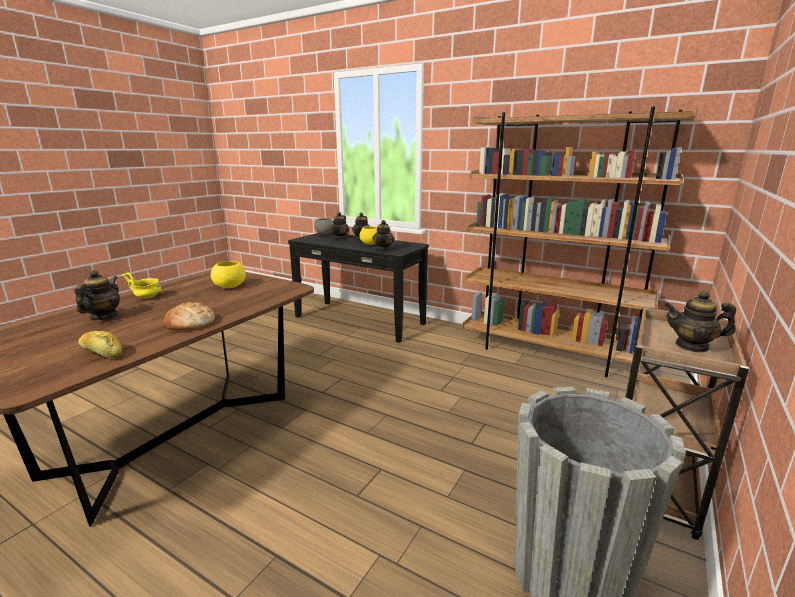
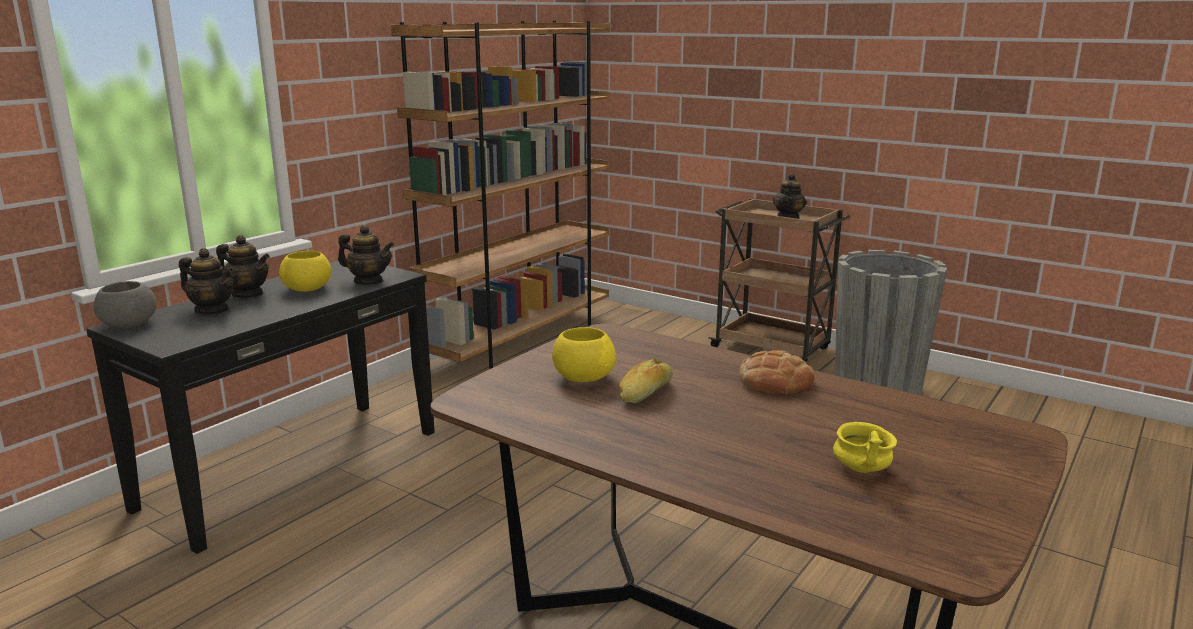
camera: 85 degrees left, 0 degrees up
teapot [74,270,120,321] -> none
bread [79,331,122,358] -> bread moved to [619,359,673,403]
yellow bowl [122,273,161,299] -> yellow bowl moved to [833,422,897,473]

